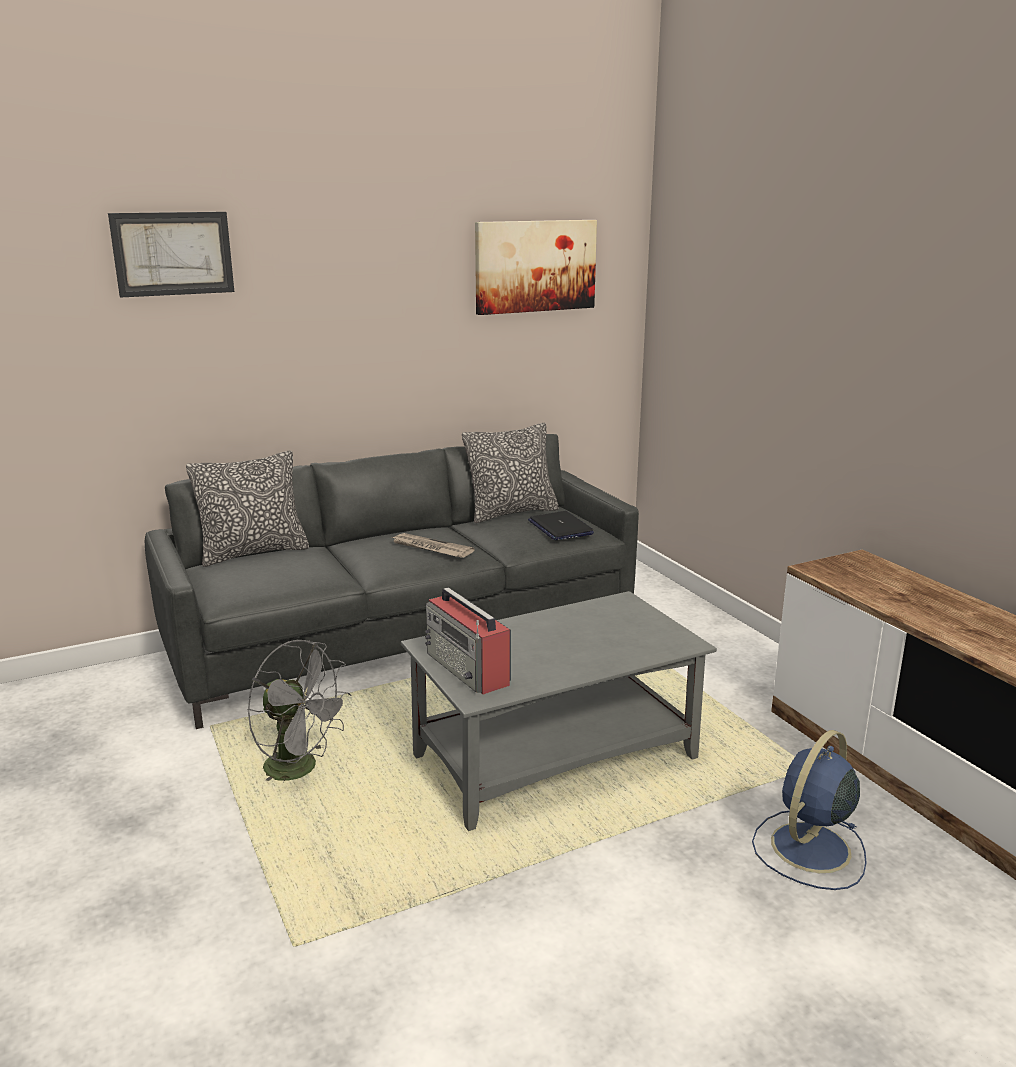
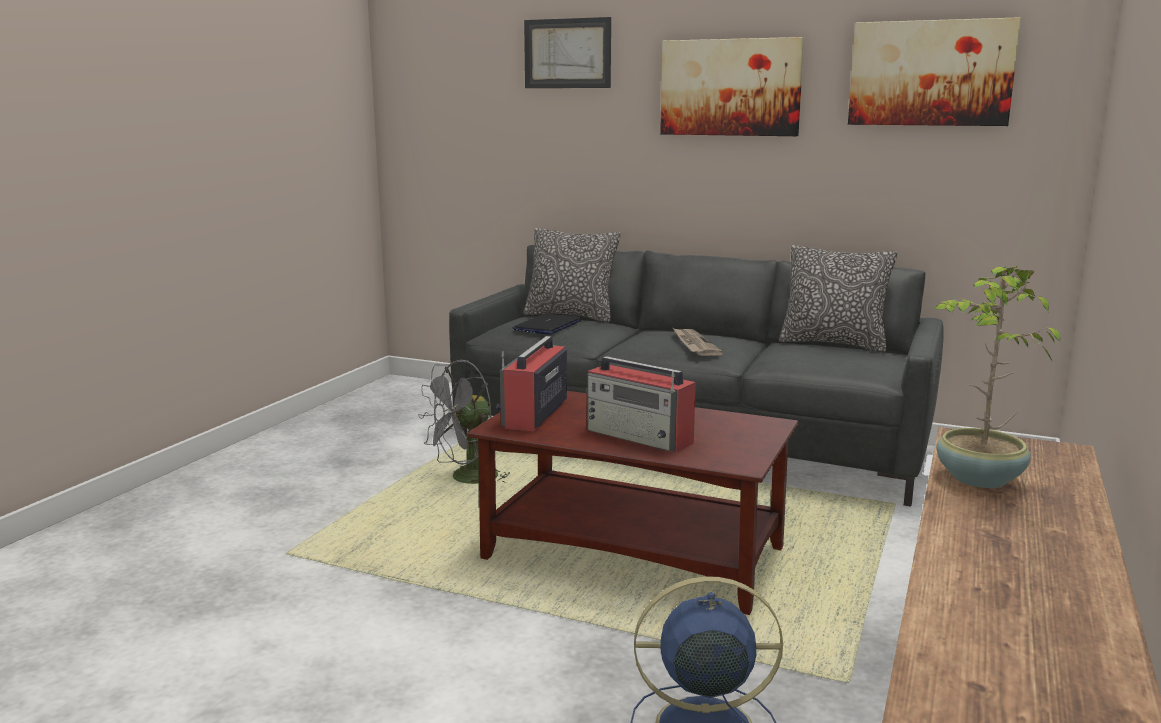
camera: 50 degrees right, 5 degrees down
grey fan [247,640,352,781] -> grey fan turned 60 degrees clockwise [418,360,510,484]
grey coffee table [401,591,716,831] -> brown coffee table [467,391,798,615]
laptop [528,511,594,540] -> laptop moved to [513,314,581,335]
none -> radio [587,356,696,453]
none -> picture [660,37,804,136]
none -> potted plant [933,265,1061,488]

